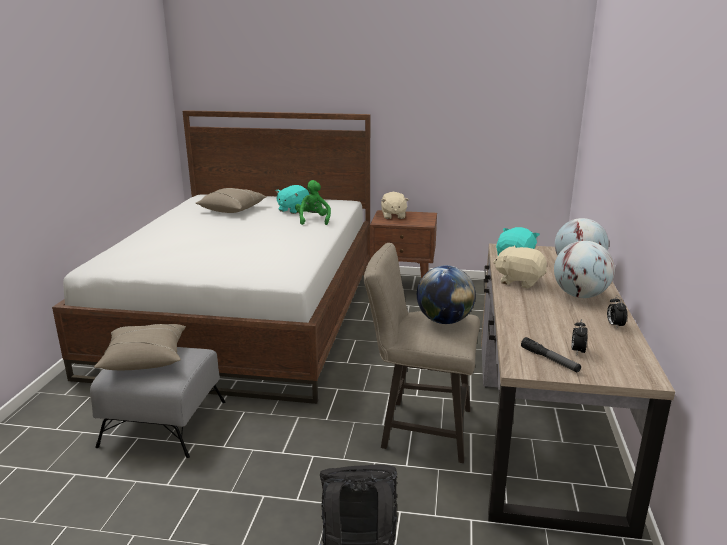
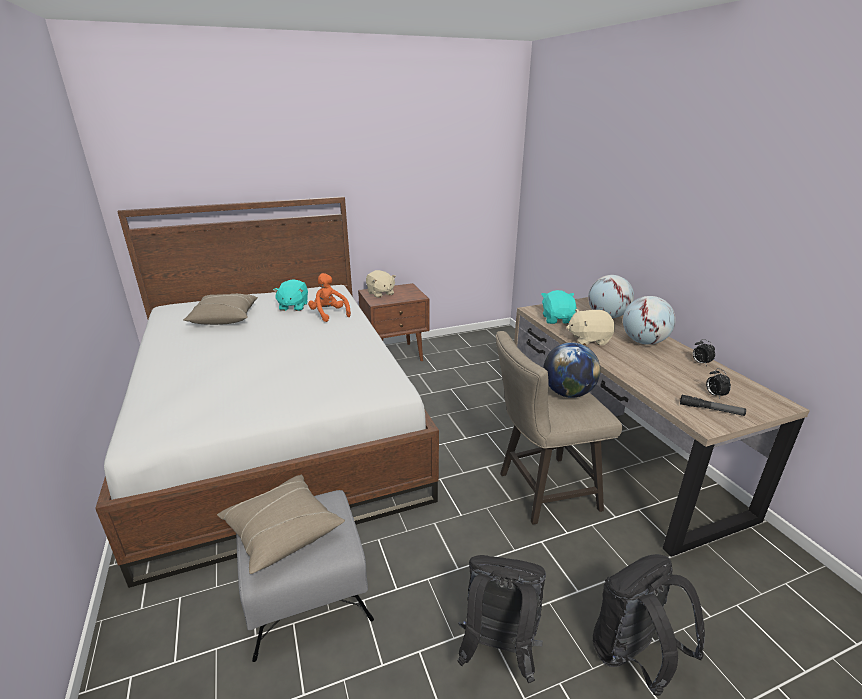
camera: 30 degrees left, 5 degrees up
green plush toy [295,180,331,225] -> orange plush toy [308,273,351,322]
none -> black backpack [458,555,546,683]

